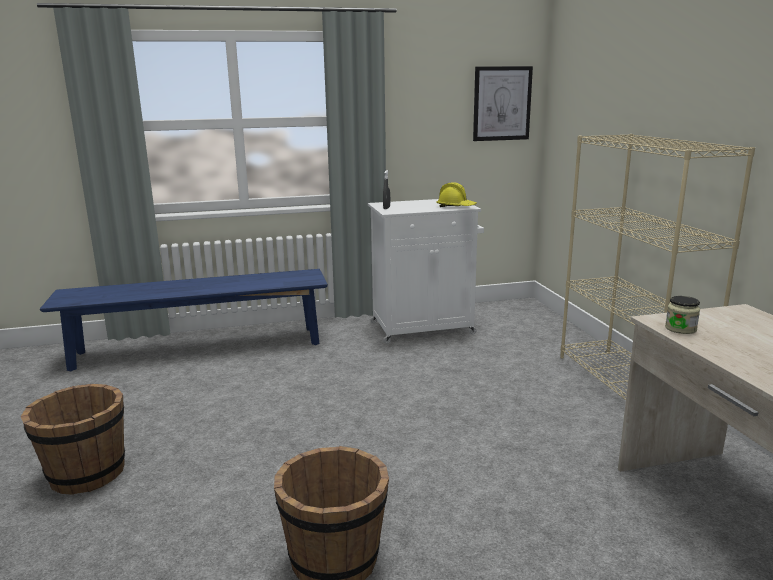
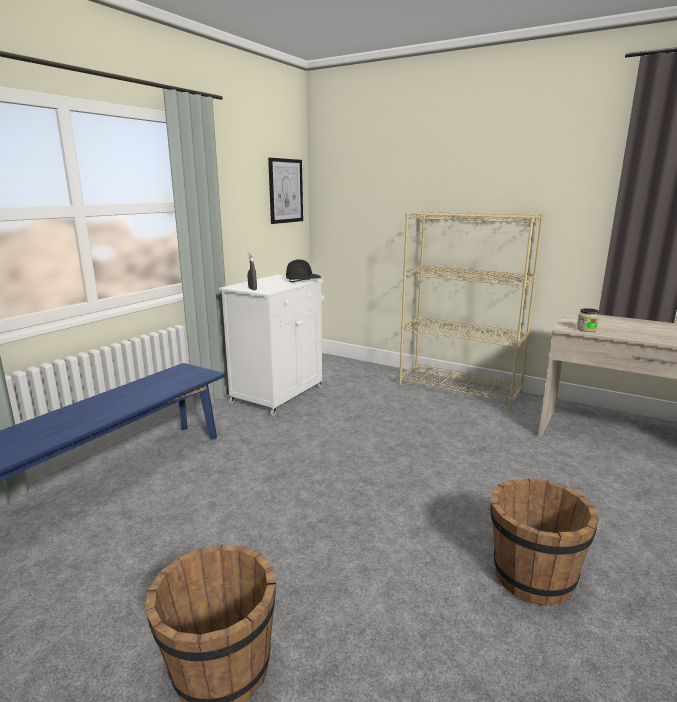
camera: 45 degrees left, 0 degrees up
yellow hard hat [436,182,477,207] -> black hard hat [286,259,321,282]

